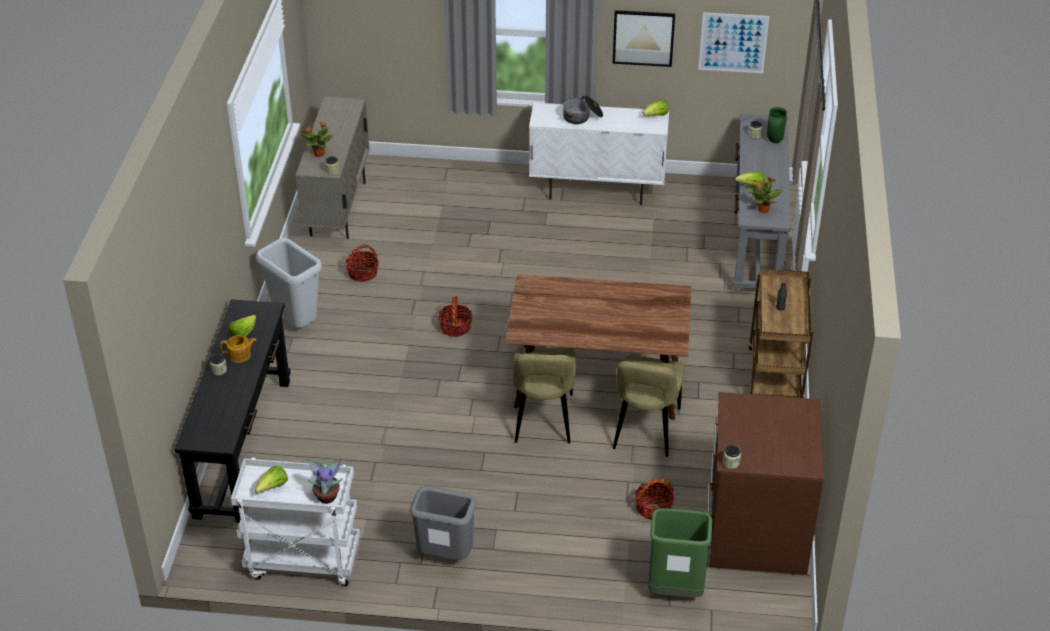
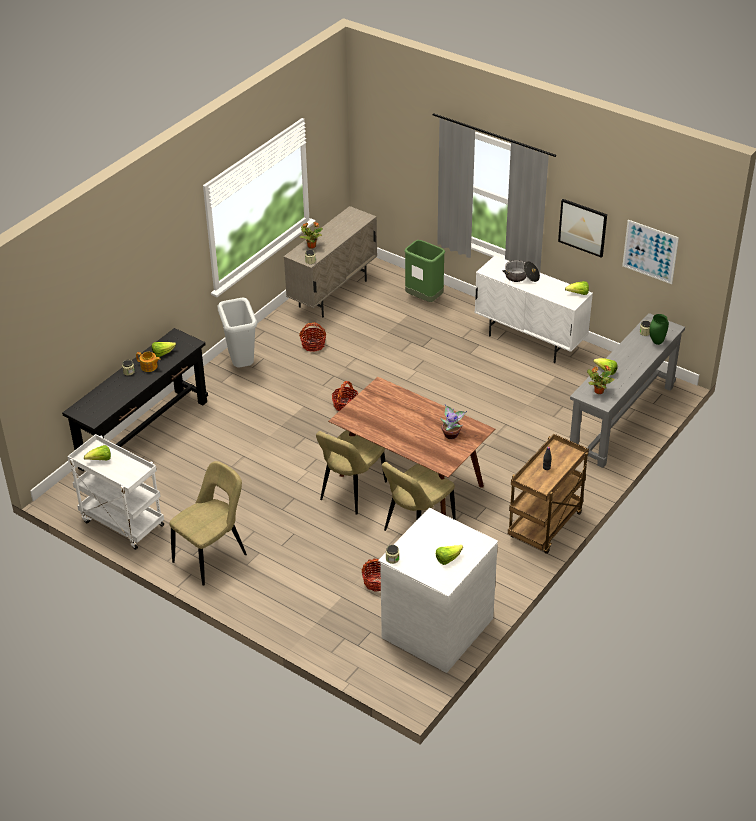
camera: 30 degrees right, 0 degrees up
potted plant [307,459,343,504] -> potted plant moved to [440,404,467,439]
grey trash can [410,486,477,560] -> beige chair [170,461,247,586]
green trash can [648,508,712,597] -> green trash can moved to [404,240,445,302]
brown dresser [708,392,824,575] -> white dresser [378,508,498,673]
none -> lettuce [436,545,463,565]

